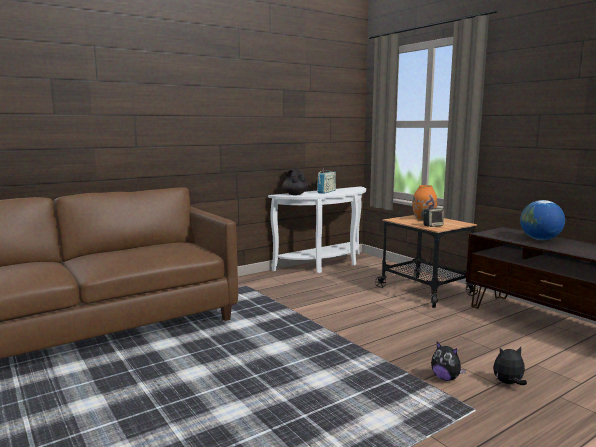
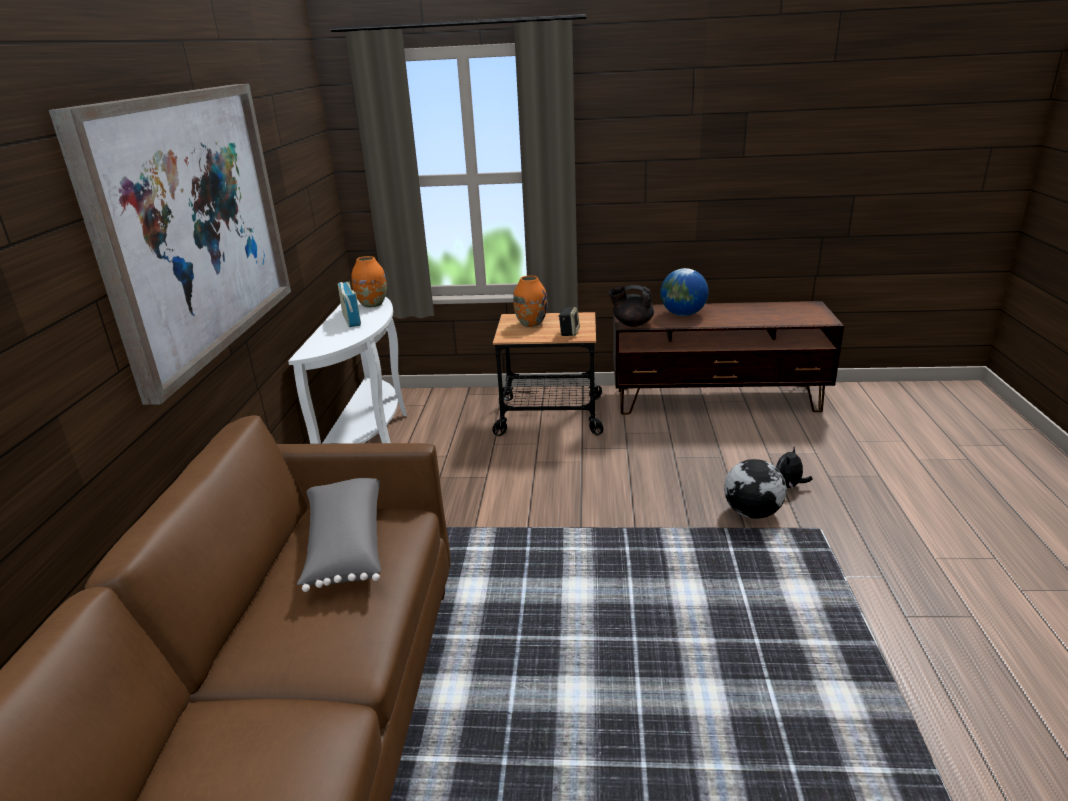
camera: 50 degrees left, 15 degrees up
black teapot [282,169,308,195] -> black teapot moved to [609,285,654,327]
plush toy [431,342,466,381] -> globe [724,459,787,519]
none -> picture [49,84,291,405]
none -> grey pillow [297,478,381,592]
none -> orange vase [351,256,387,308]

